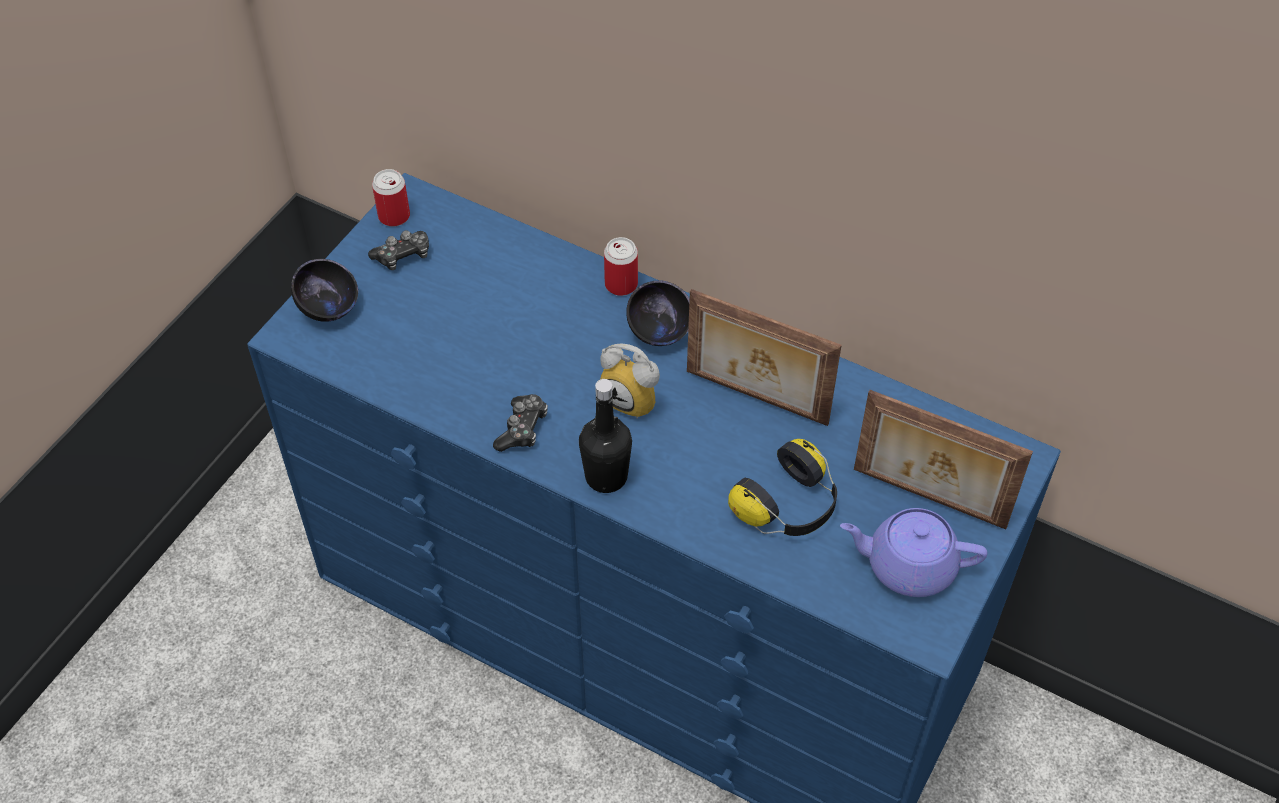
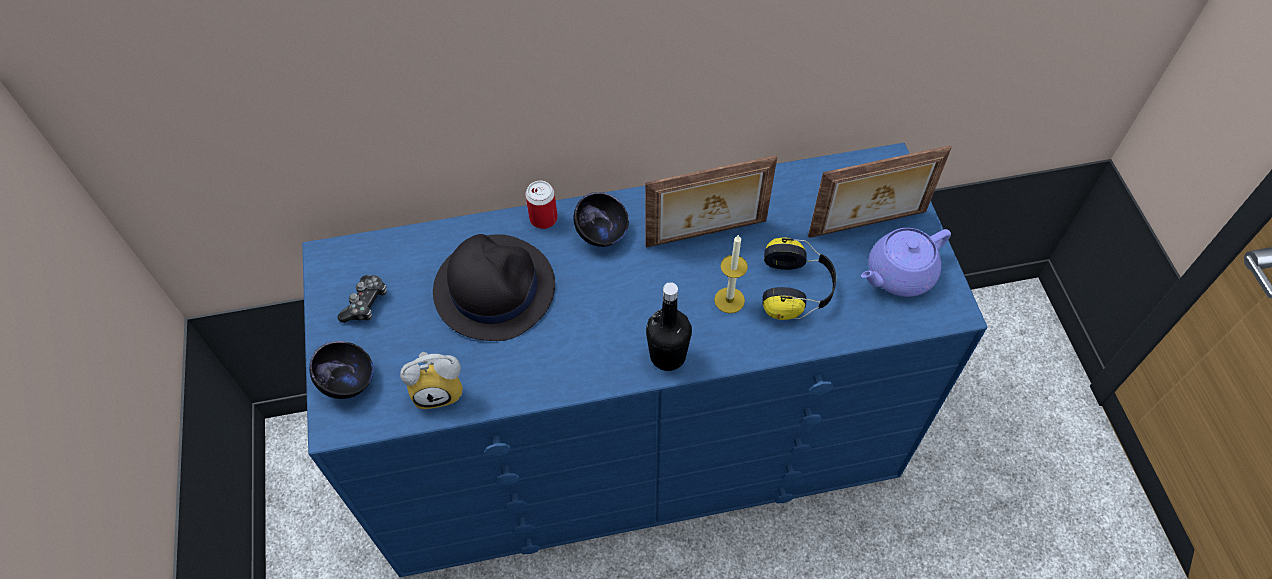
camera: 40 degrees left, 5 degrees up
can [372,169,410,227] -> none
game controller [493,394,548,452] -> none
alarm clock [600,344,660,419] -> alarm clock moved to [400,352,463,409]
none -> black hat [433,234,555,341]
none -> candle [714,234,748,313]

